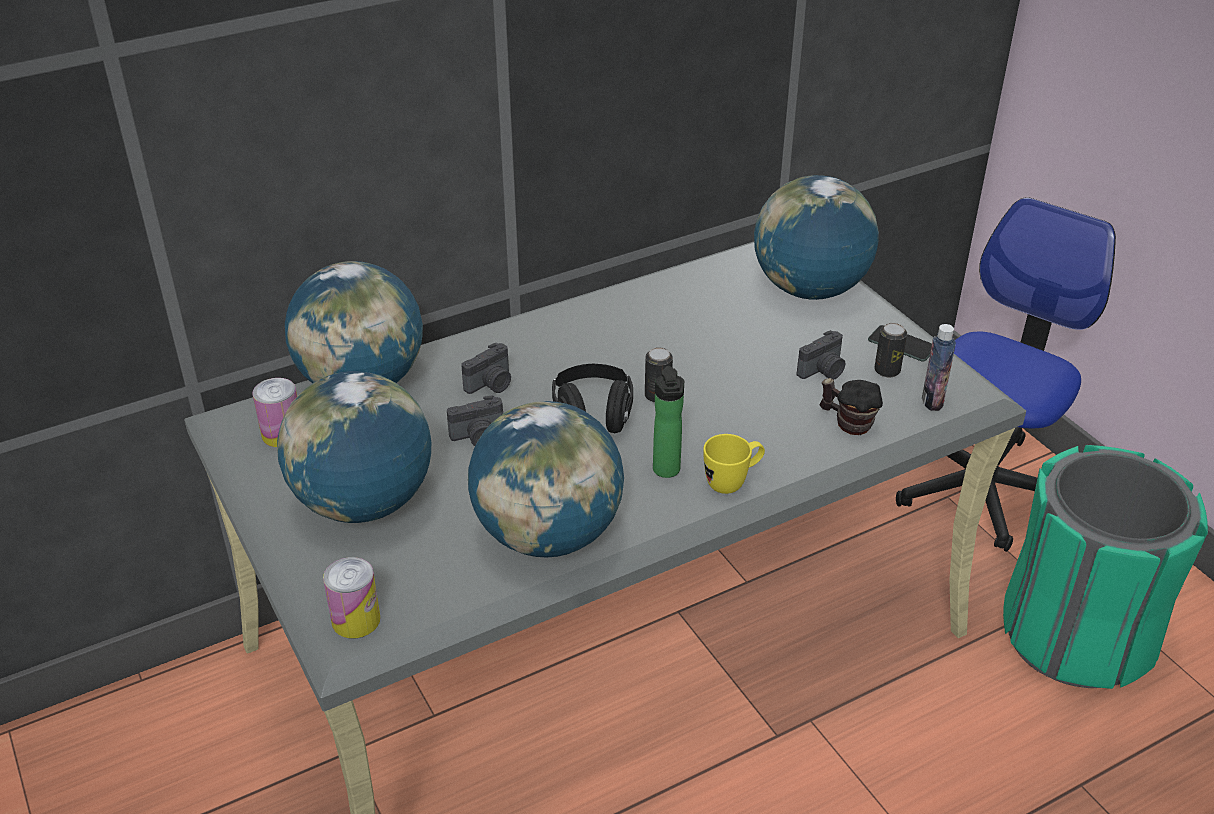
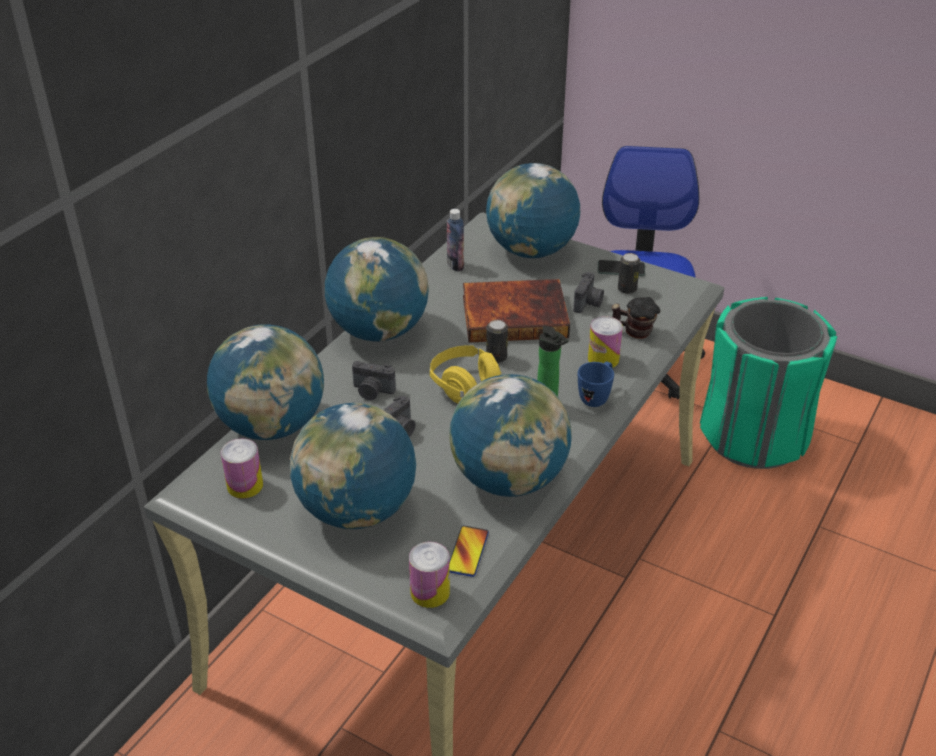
camera: 30 degrees left, 0 degrees up
camera [461,343,511,394] -> camera turned 90 degrees clockwise [352,361,396,400]
black headphones [552,364,633,433] -> yellow headphones [429,345,502,404]
yellow mug [703,434,765,494] -> blue mug [578,362,614,407]
bottle [922,324,956,411] -> bottle moved to [447,209,464,272]
none -> globe [325,237,429,342]
none -> phone [449,526,489,577]
none -> book [463,279,570,343]
none -> can [588,316,623,368]

